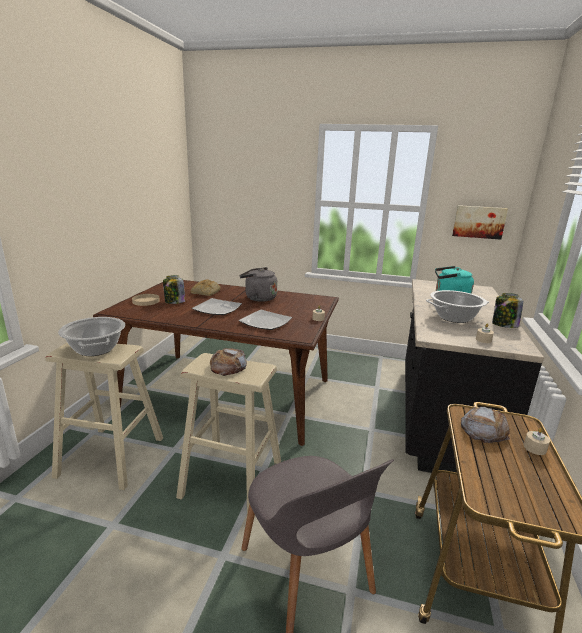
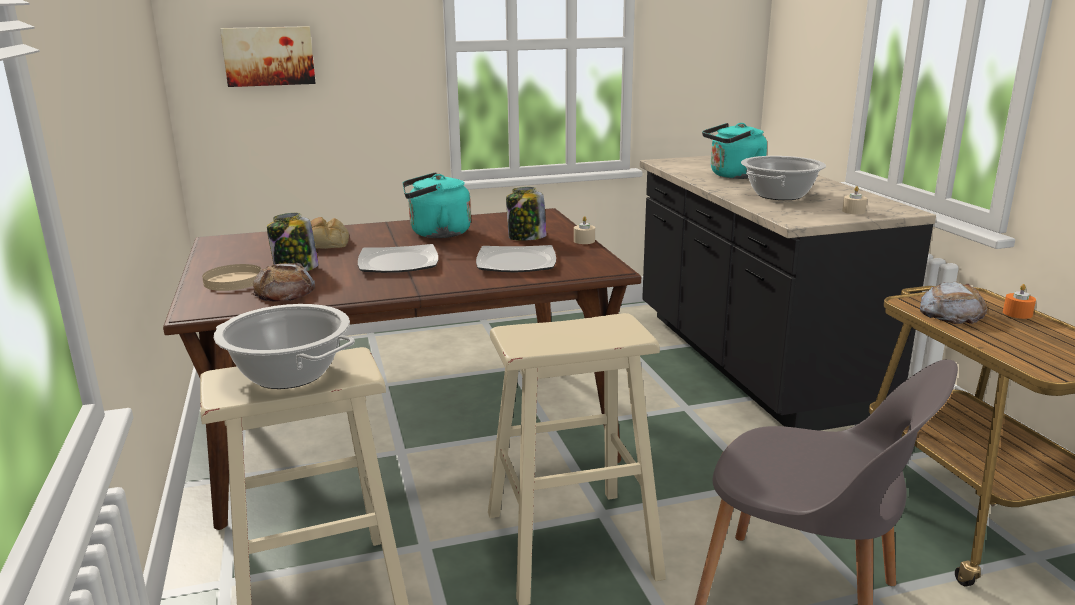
camera: 30 degrees left, 0 degrees up
bread [210,348,247,376] -> bread moved to [251,263,315,302]
grey kettle [240,267,277,302] -> turquoise kettle [402,172,471,238]
picture [452,205,508,240] -> picture moved to [220,26,316,87]
jar [492,293,523,328] -> jar moved to [506,187,547,241]
beige candle [524,428,550,455] -> orange candle [1003,284,1036,319]

